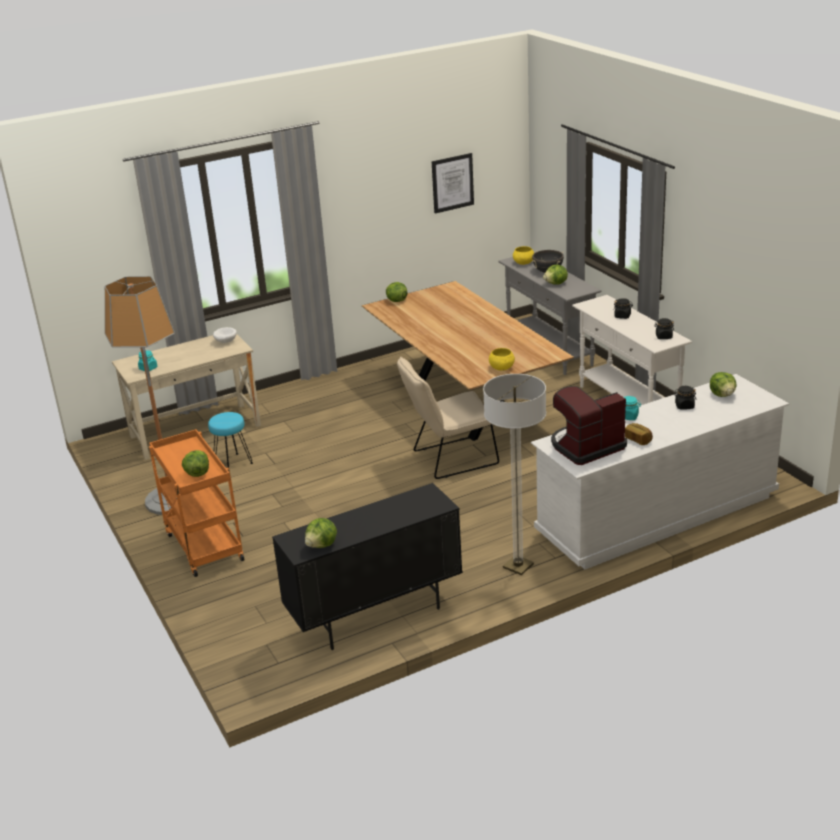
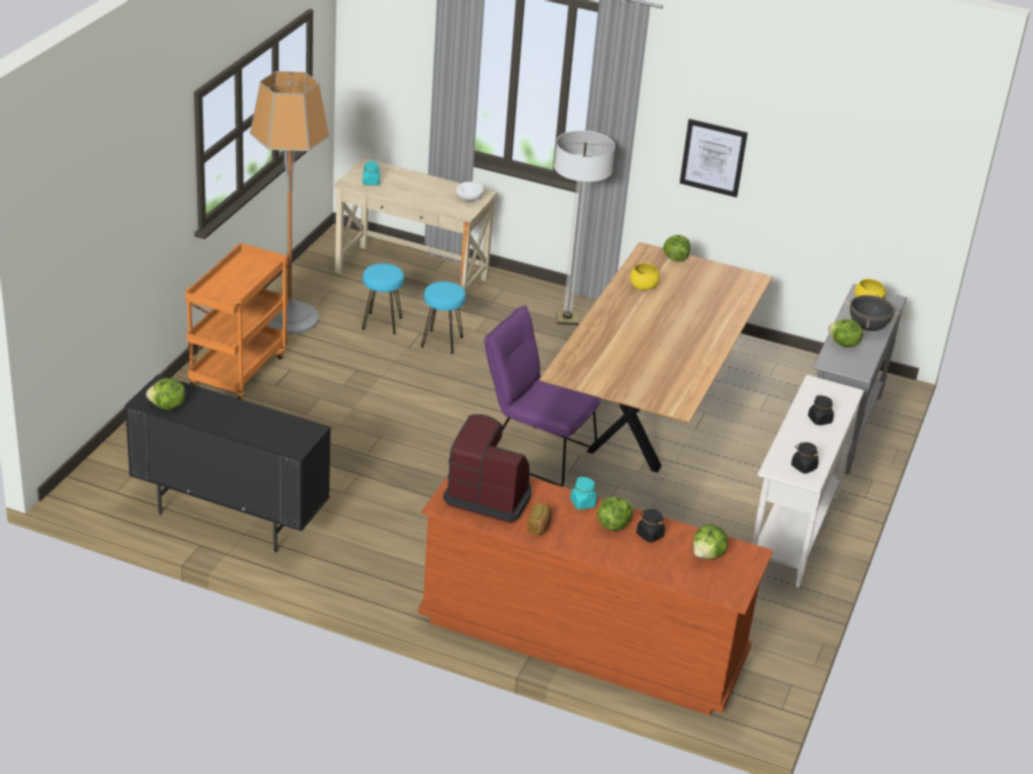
camera: 45 degrees right, 5 degrees up
lettuce [182,450,209,477] -> lettuce moved to [597,497,634,531]
beige chair [397,357,499,479] -> purple chair [484,306,602,486]
picture [432,153,474,214] -> picture moved to [680,119,748,197]
floor lamp [483,374,546,575] -> floor lamp moved to [554,130,615,325]
yellow bowl [489,348,515,371] -> yellow bowl moved to [630,263,660,291]
white dresser [531,374,789,569] -> brown dresser [418,477,773,715]
none -> turquoise stool [421,281,466,354]

